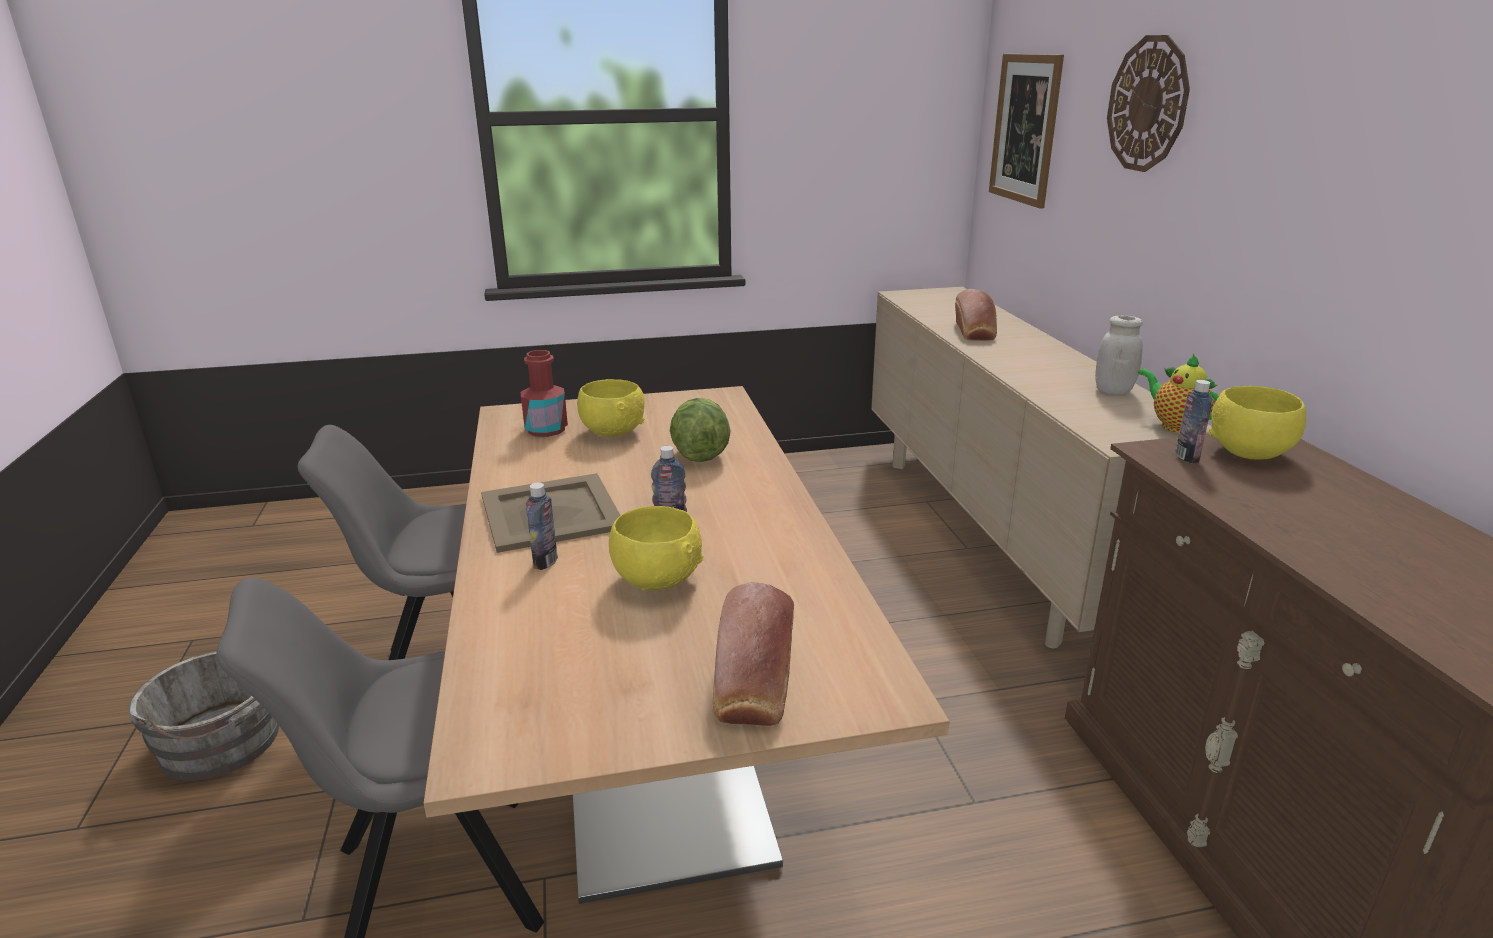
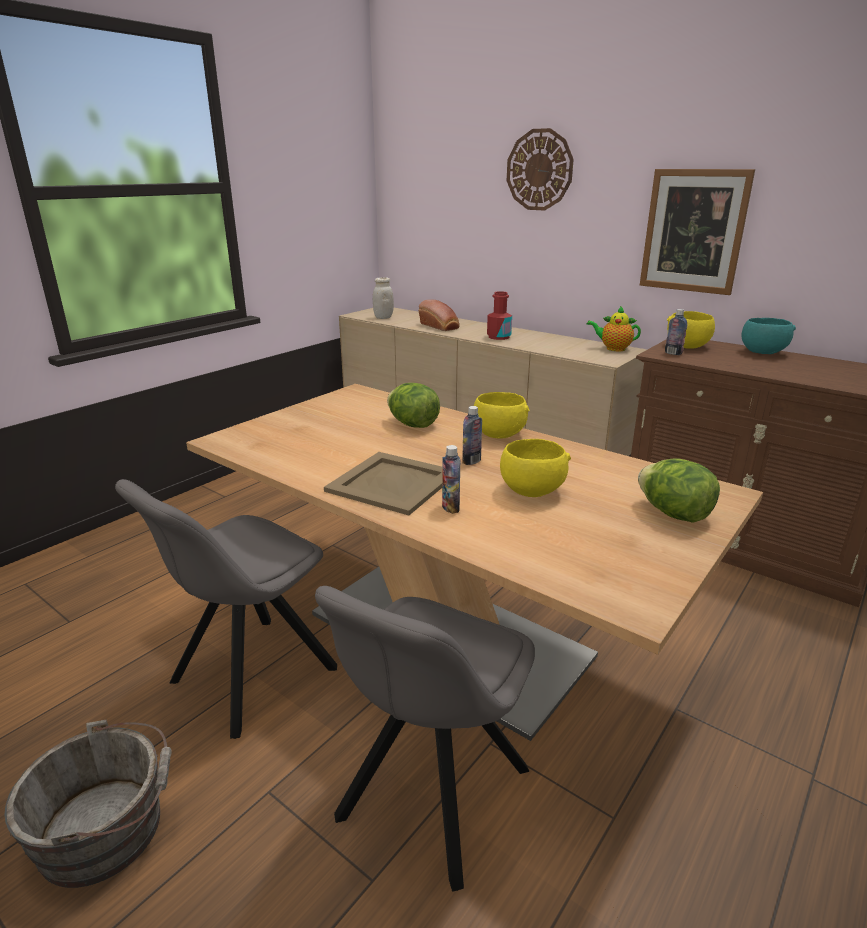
camera: 40 degrees left, 0 degrees up
red bottle [521,350,568,437] -> red bottle moved to [487,291,512,340]
yellow bowl [577,379,645,437] -> yellow bowl moved to [474,392,529,439]
bread [713,583,794,726] -> lettuce [638,459,720,523]
picture [989,54,1064,209] -> picture moved to [640,169,755,295]
white jar [1095,315,1143,395] -> white jar moved to [373,277,394,319]
none -> turquoise bowl [742,318,796,354]

